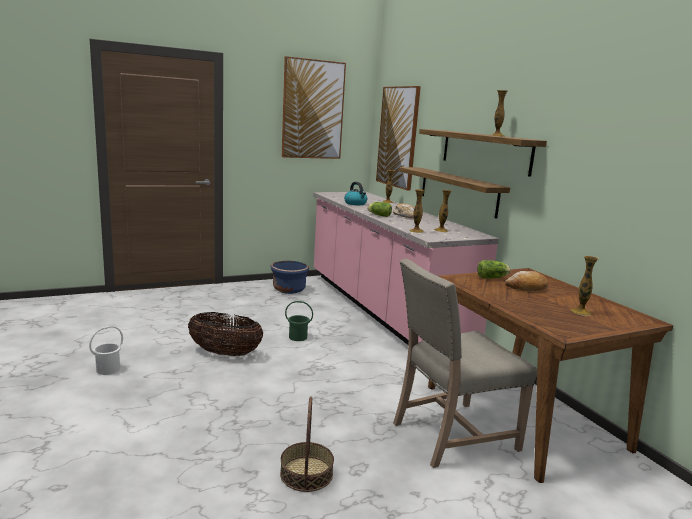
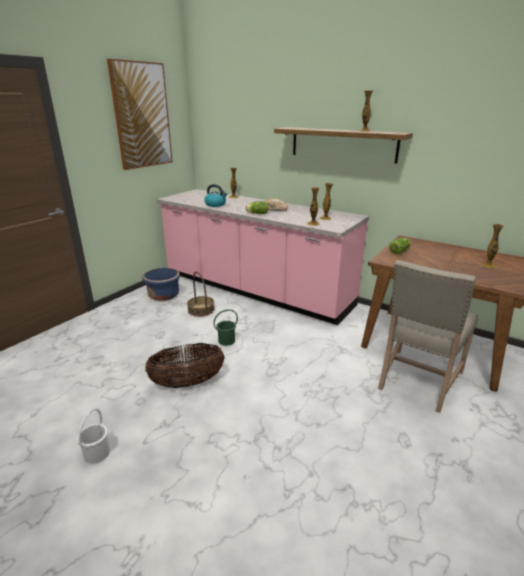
camera: 30 degrees left, 10 degrees up
basket [280,396,334,492] -> basket moved to [187,271,215,317]
picture [376,86,421,190] -> none
shelf [399,167,510,219] -> none
bread [505,271,548,291] -> none

